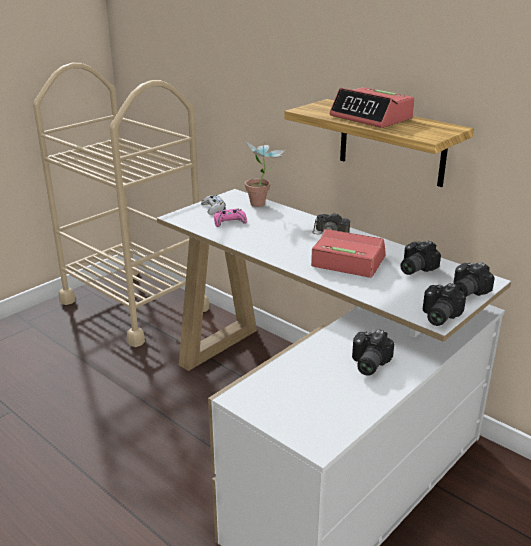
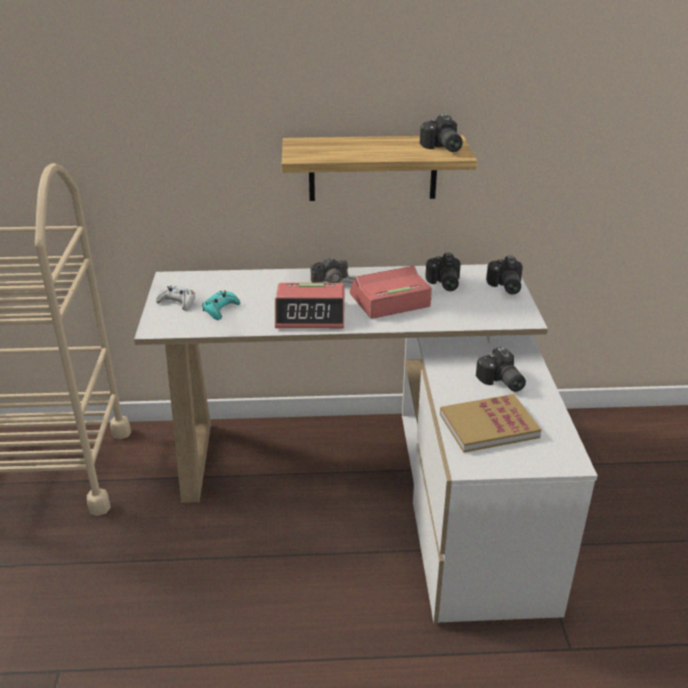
camera: 45 degrees left, 5 degrees up
pink game controller [214,209,247,227] -> turquoise game controller [202,290,240,320]
potted plant [245,141,286,207] -> none
alarm clock [329,87,415,128] -> alarm clock moved to [275,283,344,328]
camera [423,283,466,326] -> camera moved to [420,114,463,152]
none -> book [440,394,542,453]

